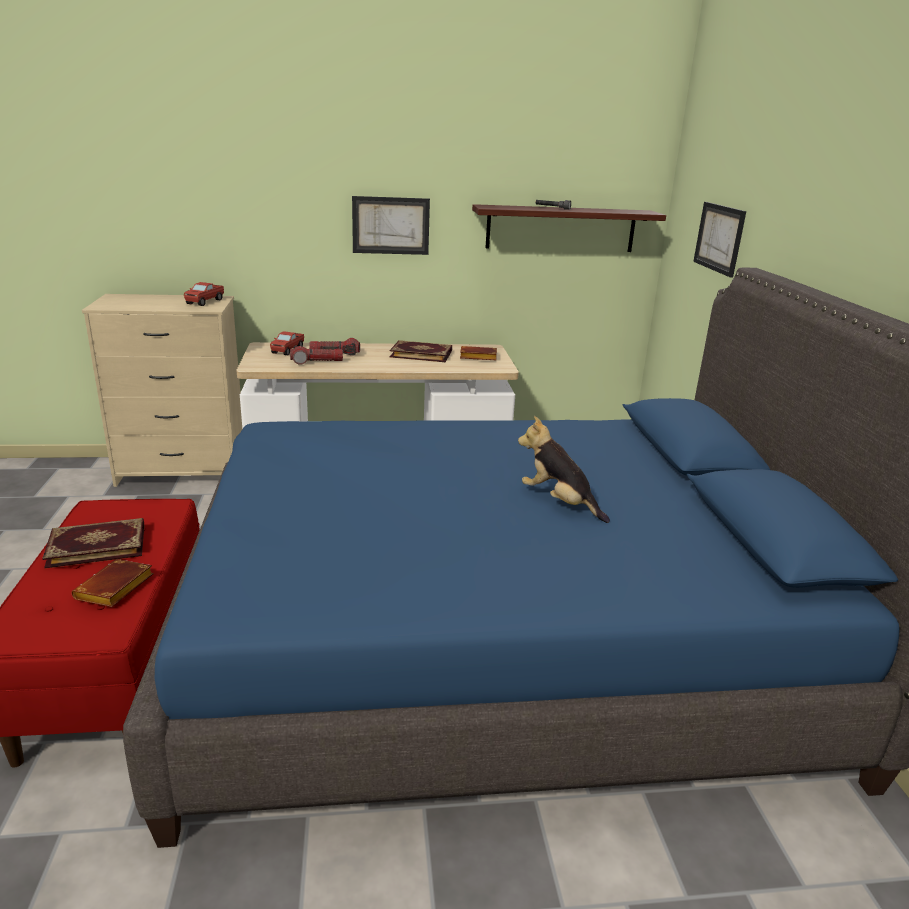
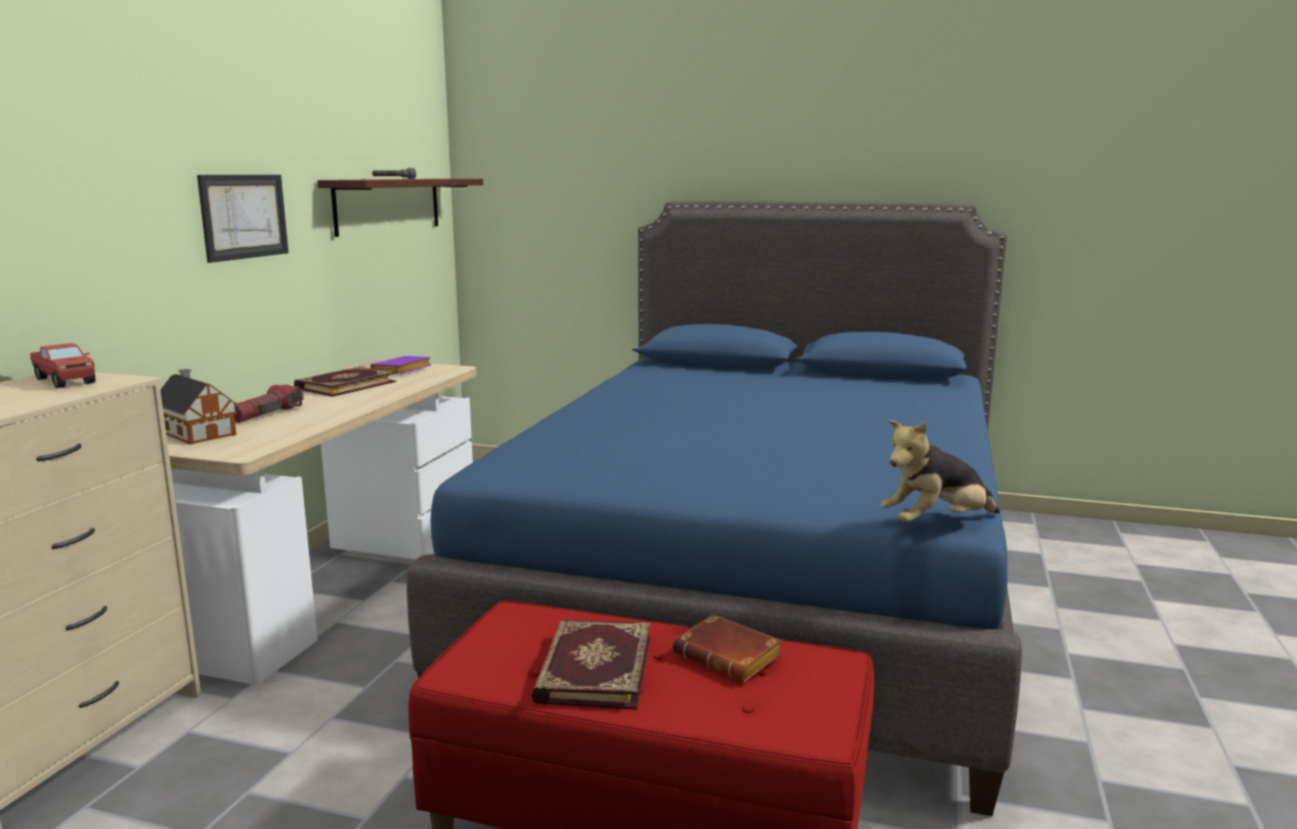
camera: 65 degrees left, 10 degrees down
toy truck [270,331,304,355] -> toy house [160,369,238,445]
flashlight [290,345,343,365] -> none
brown book [460,346,497,360] -> purple book [370,356,431,374]
plush toy [518,416,610,523] -> plush toy moved to [881,420,1000,522]
picture [693,202,746,278] -> none

